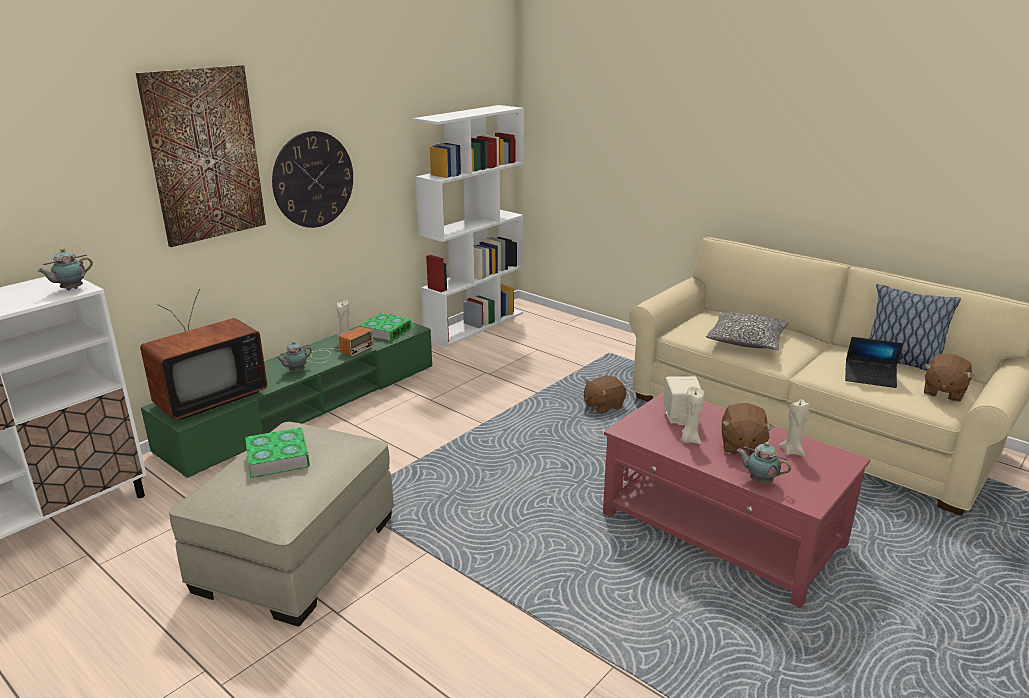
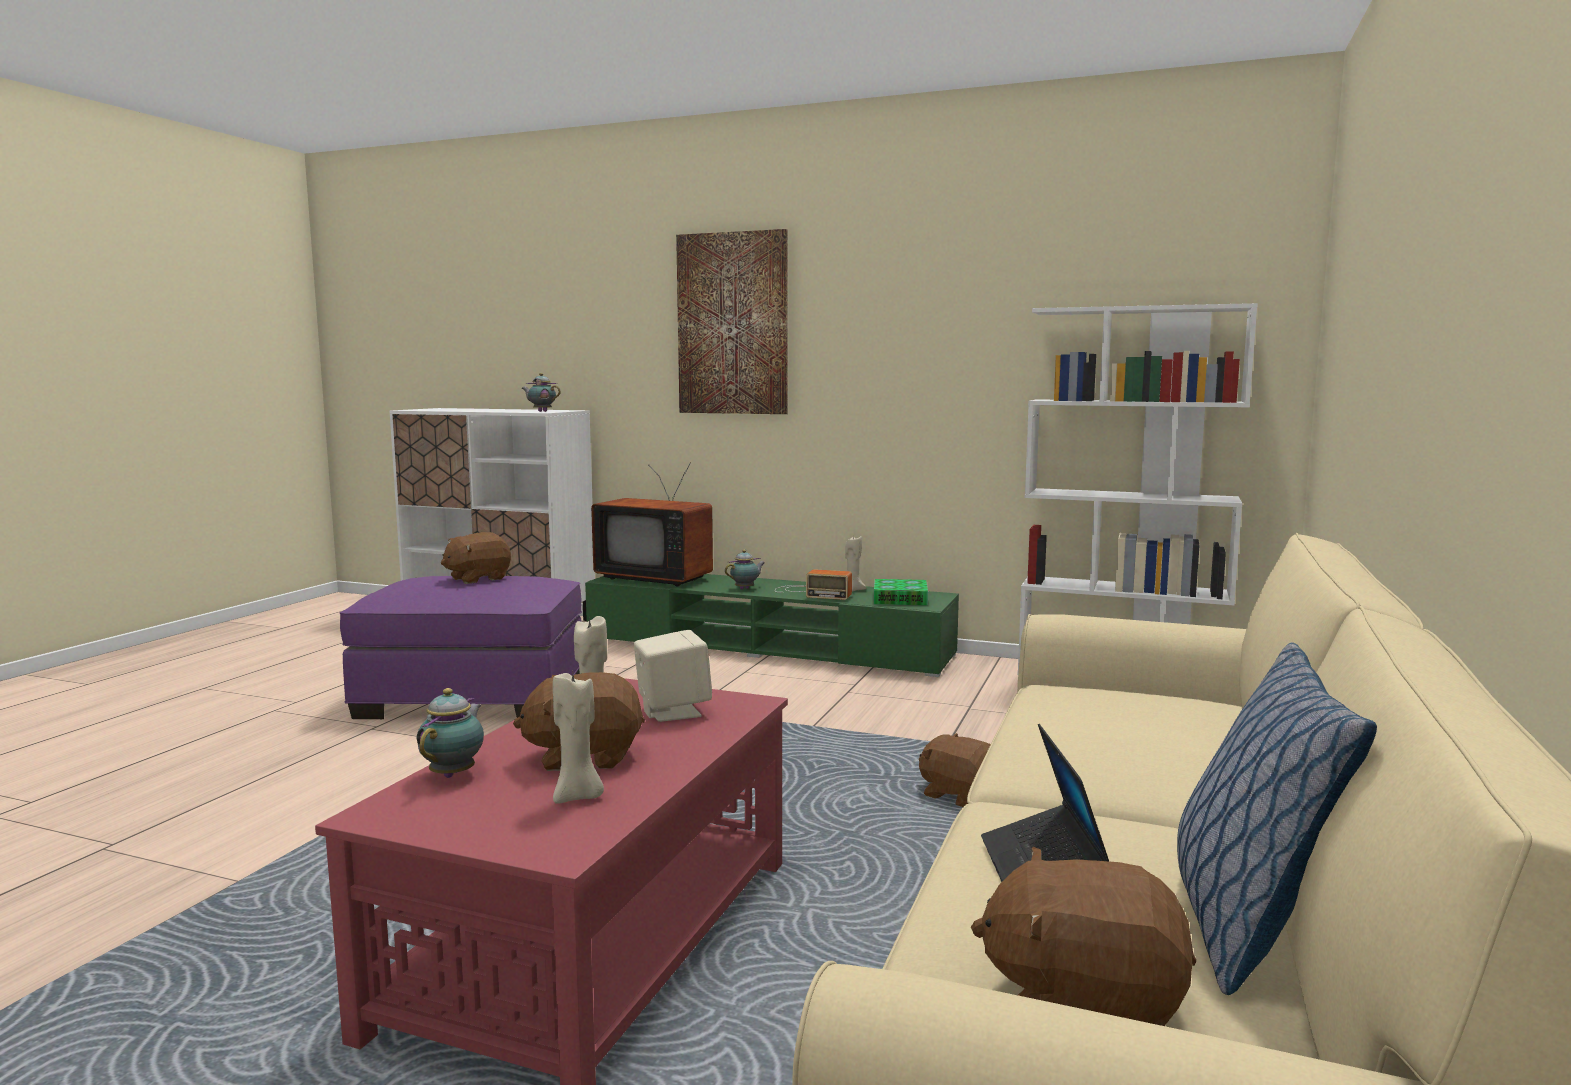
camera: 70 degrees right, 15 degrees down
beige ottoman [169,422,394,626] -> purple ottoman [339,576,582,719]
book [245,428,310,478] -> brown plush toy [441,532,511,584]
wall clock [272,131,353,228] -> none
teapot [277,341,312,372] -> teapot turned 120 degrees clockwise [725,549,765,589]
pillow [706,312,788,350] -> none

